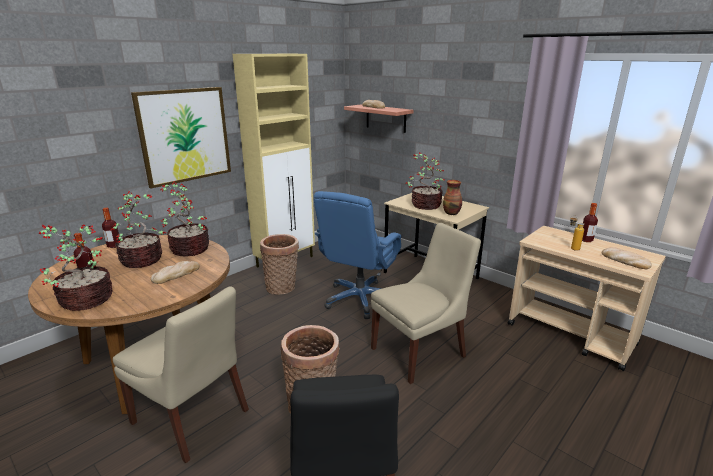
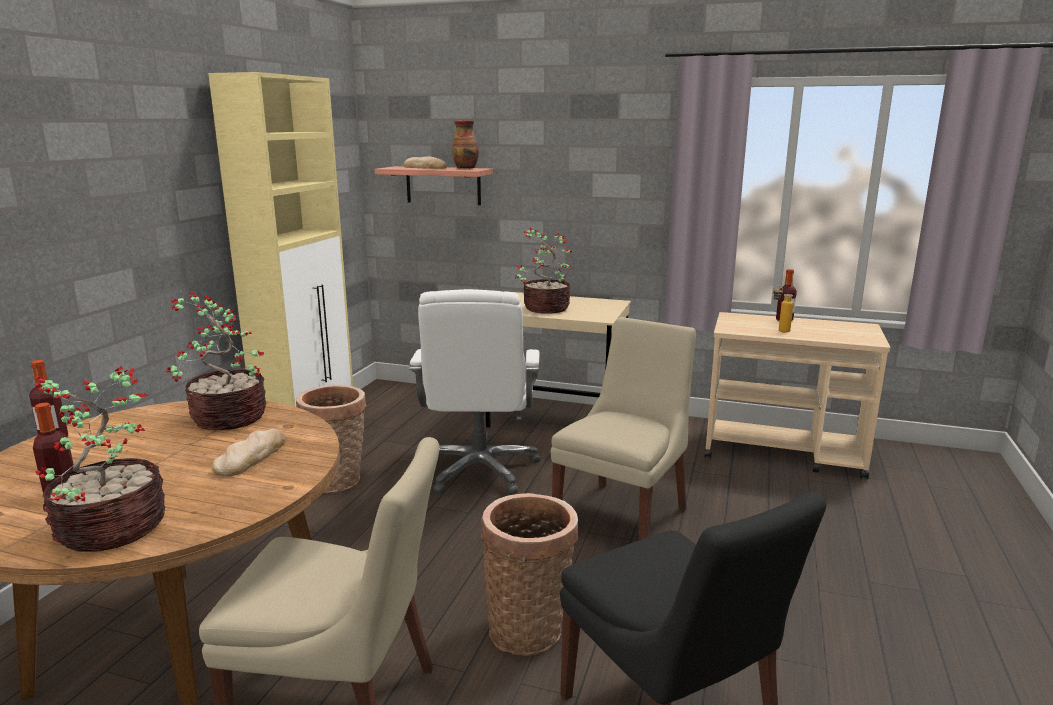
camera: 25 degrees left, 5 degrees down
potted plant [111,191,167,268] -> none
picture [131,87,231,188] -> none
blue office chair [314,191,402,319] -> white office chair [409,289,541,495]
vase [443,180,462,215] -> vase moved to [452,120,479,169]
bread [602,247,652,269] -> none

